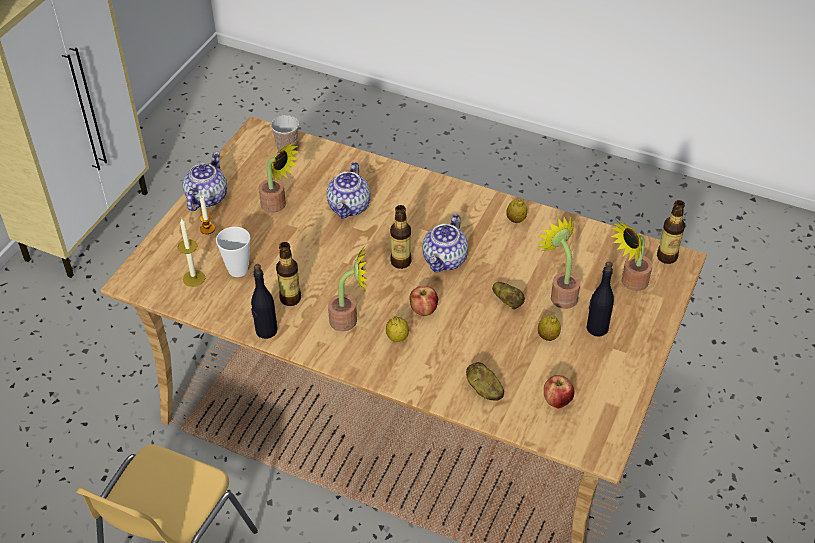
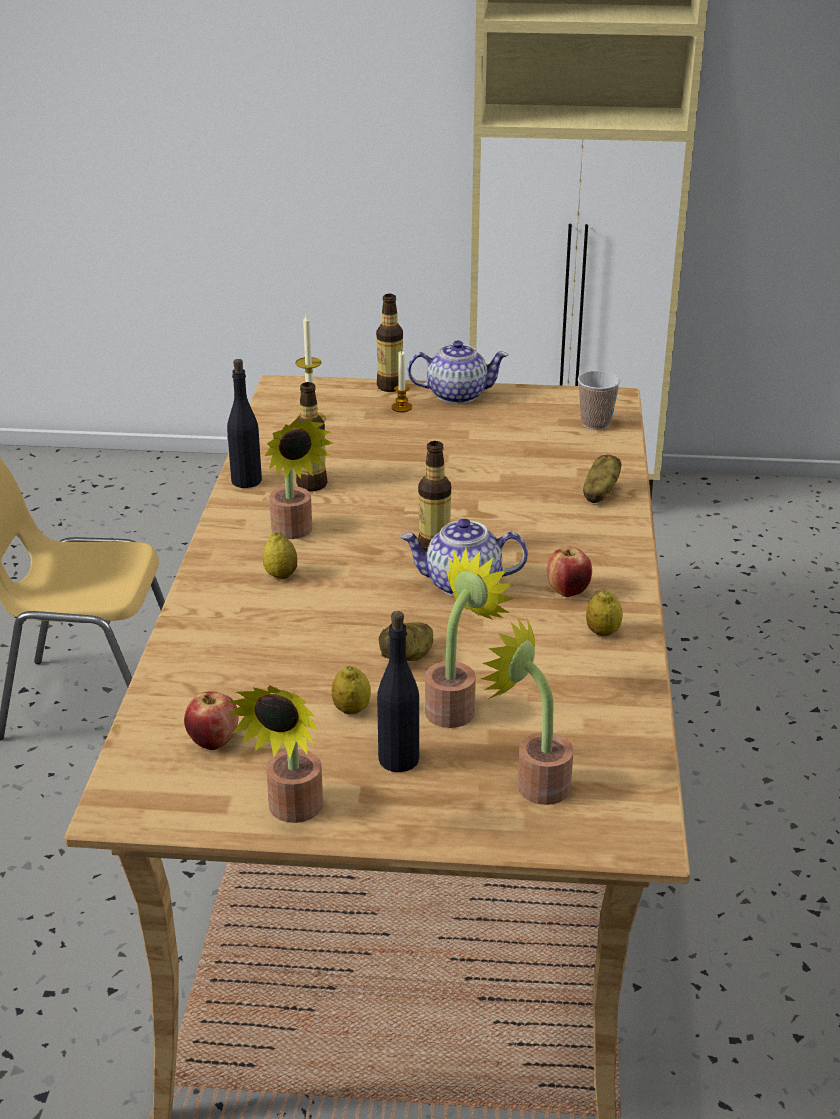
camera: 70 degrees right, 15 degrees down
cup [216,227,250,277] -> none
potted plant [258,143,300,213] -> potted plant moved to [226,685,323,823]
teapot [327,162,370,219] -> none
apple [409,286,438,316] -> apple moved to [546,546,592,597]
potato [466,362,504,401] -> potato moved to [583,455,621,503]
bottle [657,200,685,264] -> bottle moved to [376,294,403,392]

